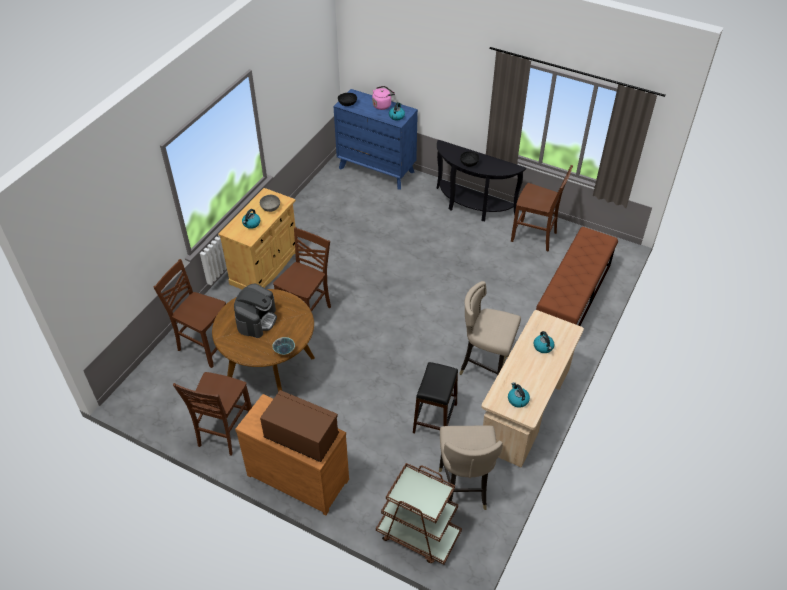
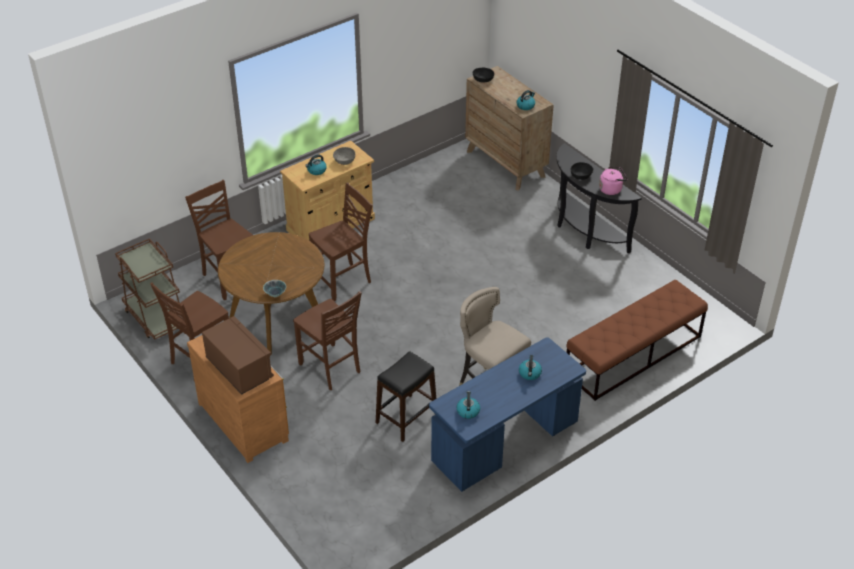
camera: 25 degrees right, 5 degrees down
coffee machine [234,284,277,338] -> none
blue dresser [334,89,418,190] -> brown dresser [465,66,554,191]
pink kettle [372,86,395,110] -> pink kettle moved to [599,167,628,195]
brown cart [376,463,462,564] -> brown cart moved to [115,238,180,340]
beige stool [439,425,503,510] -> none
beige desk [481,310,584,468] -> blue desk [429,337,586,492]
brown chair [511,165,573,251] -> brown chair moved to [293,291,362,390]

